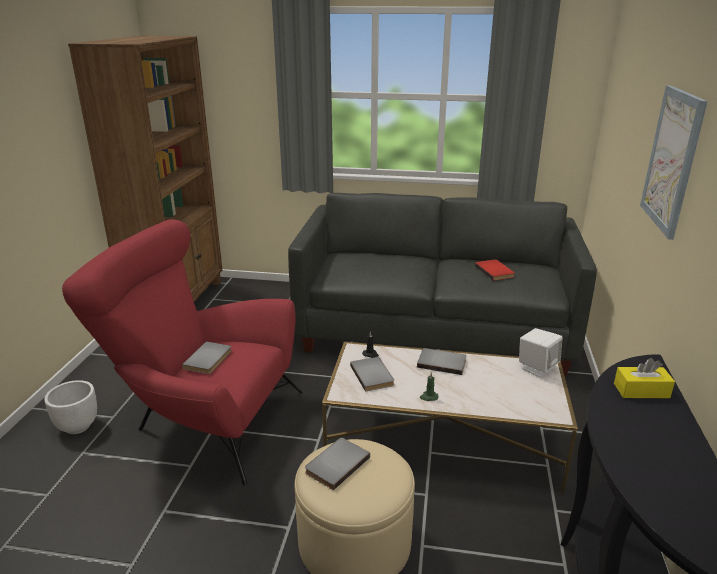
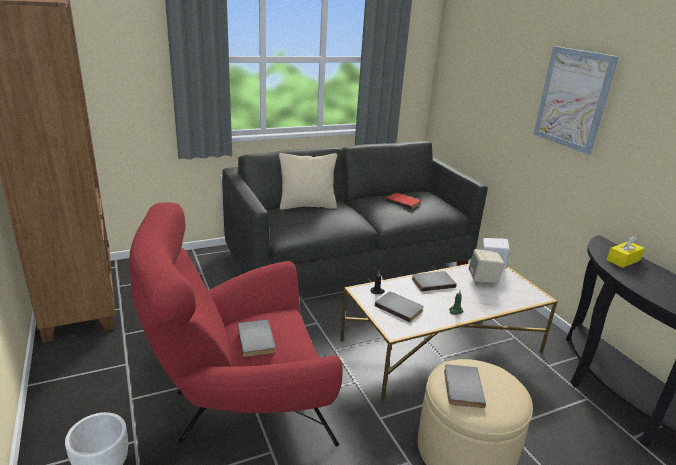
camera: 35 degrees left, 0 degrees up
none -> beige pillow [279,153,337,210]
none -> beige speaker [469,249,505,287]

